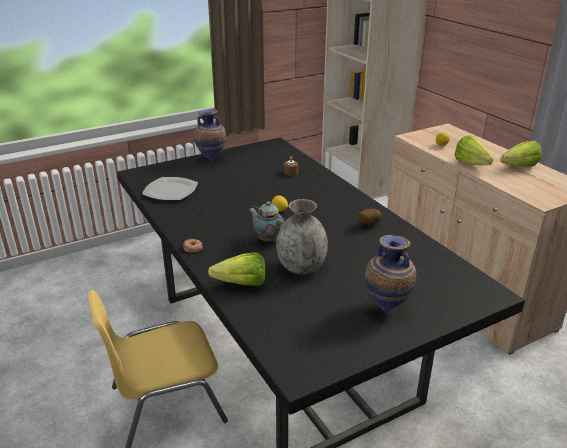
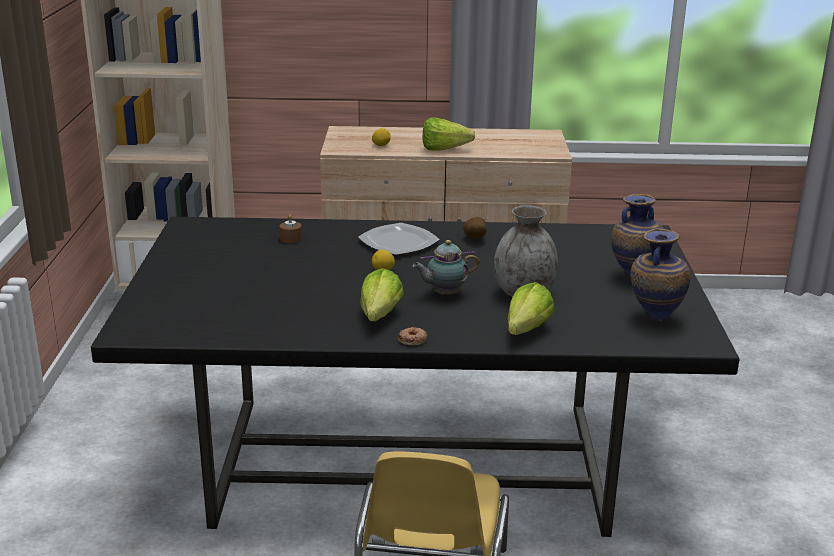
camera: 60 degrees left, 5 degrees down
plate [142,177,198,200] -> plate moved to [358,223,440,255]
vase [194,109,226,161] -> vase moved to [630,228,690,321]
lettuce [500,140,542,166] -> lettuce moved to [360,268,404,321]

